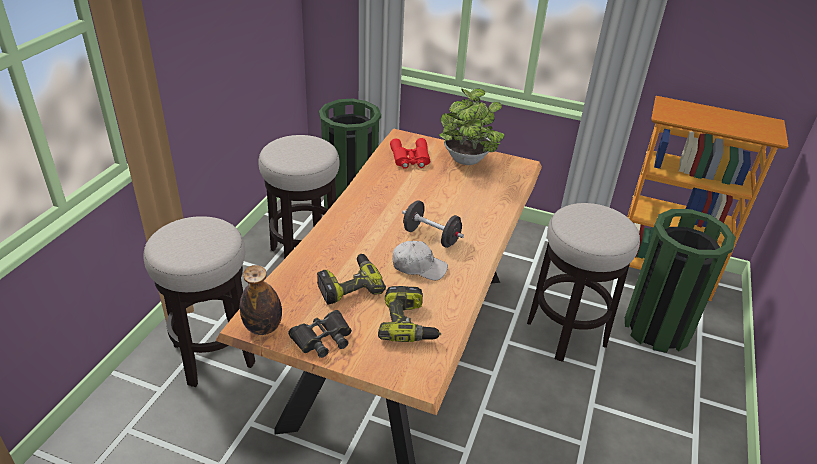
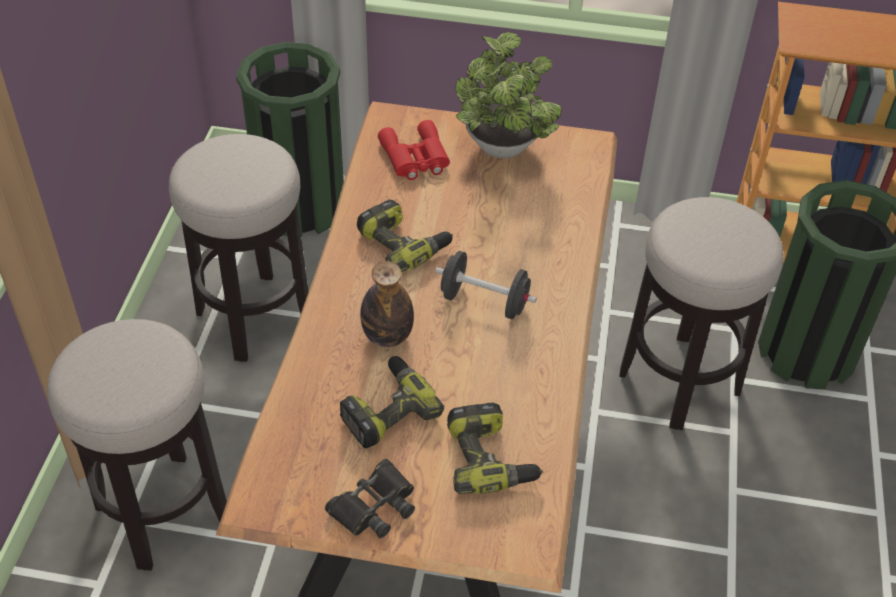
camera: 10 degrees left, 10 degrees up
bottle [240,265,282,335] -> bottle moved to [360,261,414,347]
white cap [393,241,448,281] -> none
none -> power drill [357,200,453,272]

